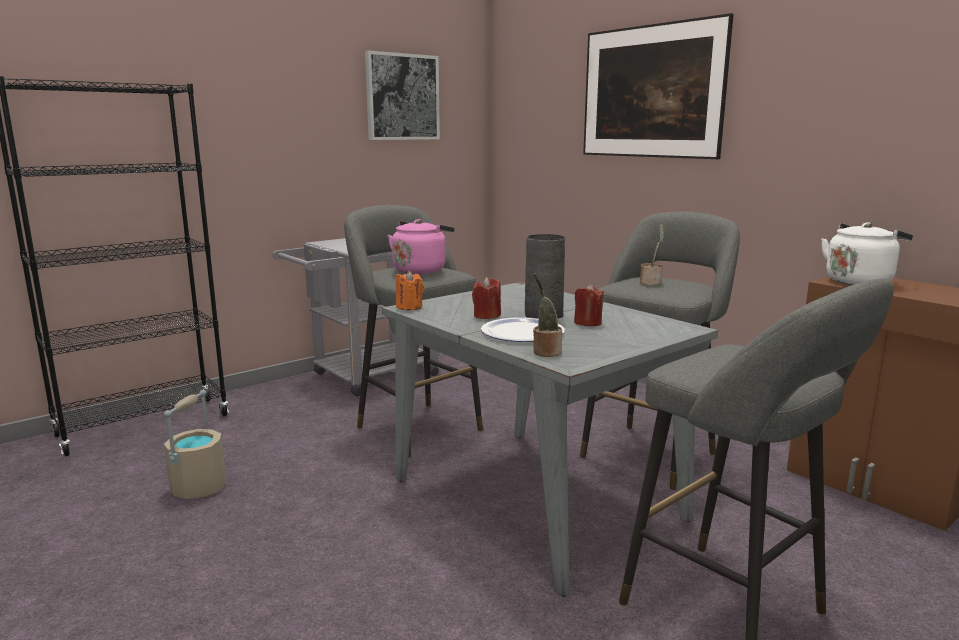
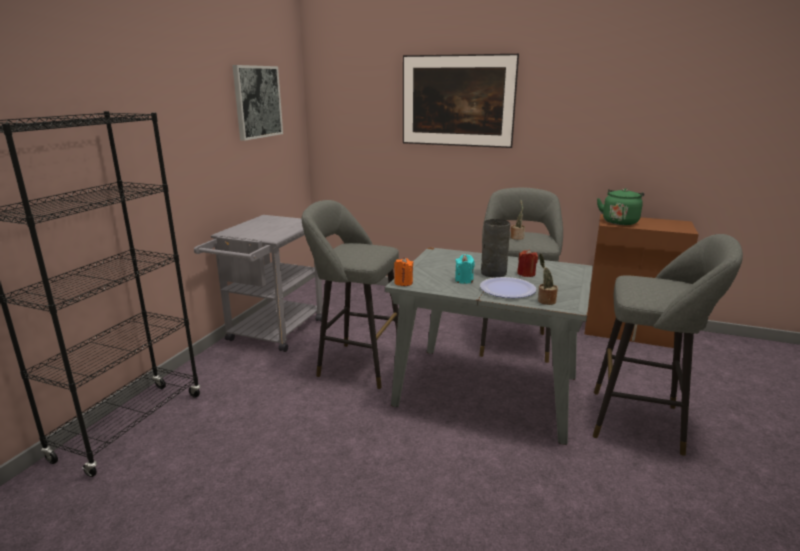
camera: 30 degrees left, 5 degrees up
beige bucket [164,390,226,499] -> none
pink kettle [388,219,455,274] -> none
red candle [472,277,501,319] -> turquoise candle [455,254,475,284]
white kettle [821,222,913,285] -> green kettle [597,188,645,225]

